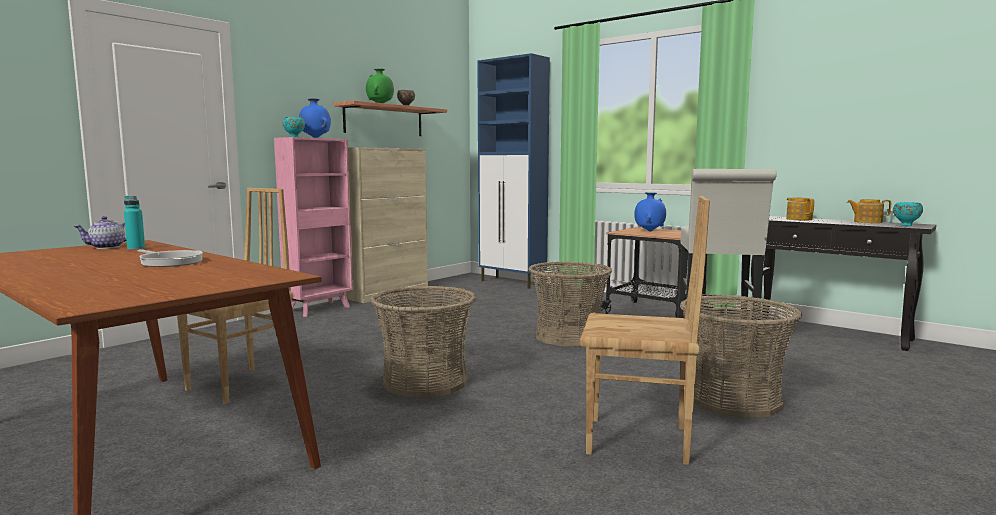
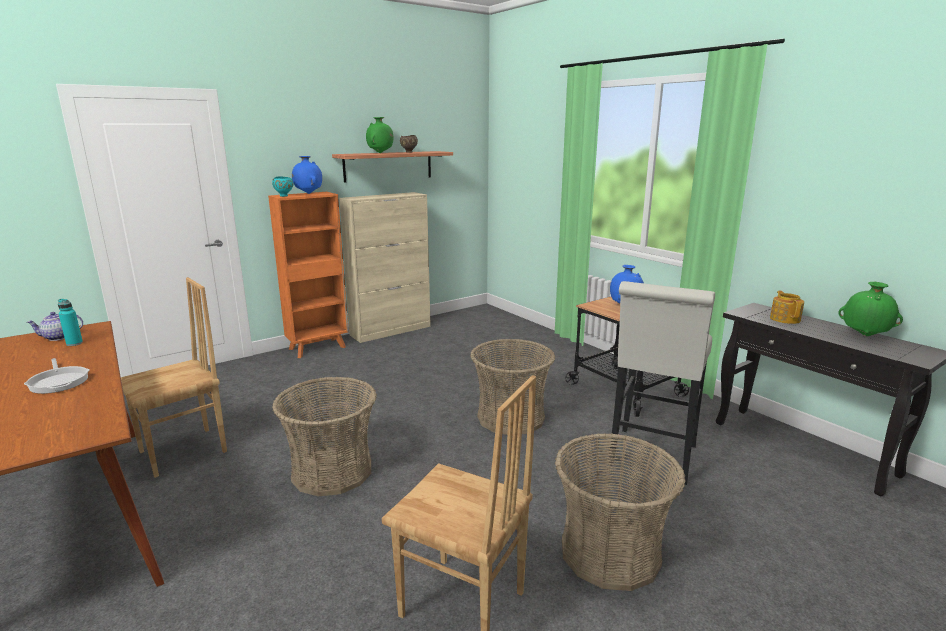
camera: 15 degrees right, 10 degrees up
pink bookcase [274,137,353,317] -> orange bookcase [268,192,349,358]
blue cabinet [477,53,550,289] -> none
teapot [847,199,891,223] -> green vase [838,282,903,336]
turquoise bowl [893,202,923,226] -> none

